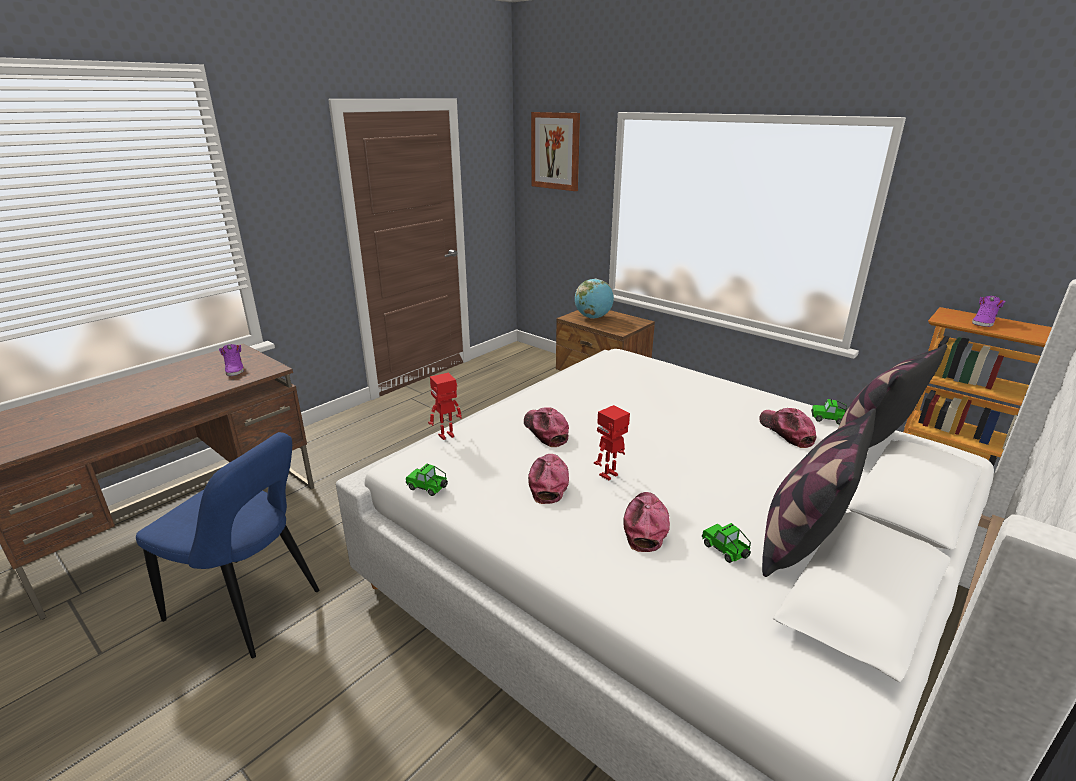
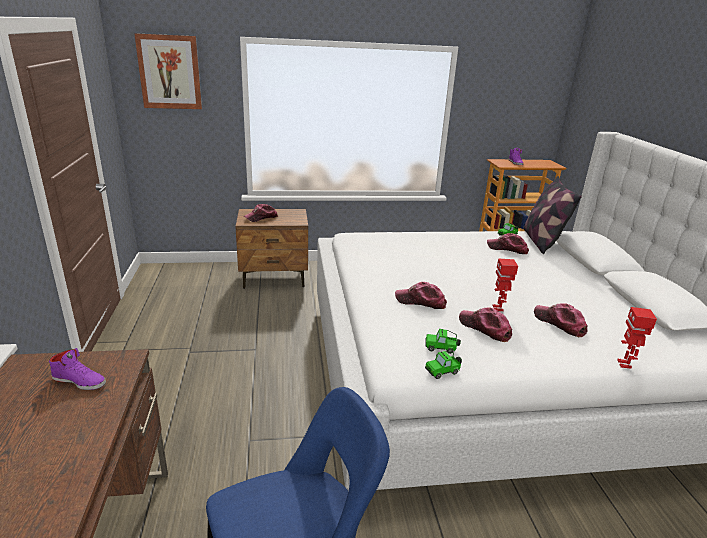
camera: 50 degrees left, 0 degrees up
toy robot [428,373,462,440] -> toy robot moved to [617,307,657,369]
globe [575,278,614,319] -> cap [244,204,278,222]
toy car [702,523,751,563] -> toy car moved to [425,329,461,354]
pillow [762,408,876,577] -> none

